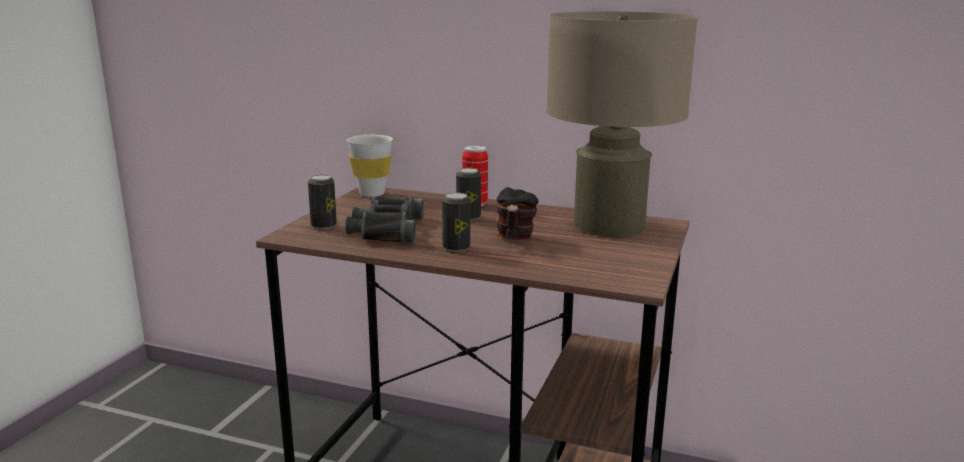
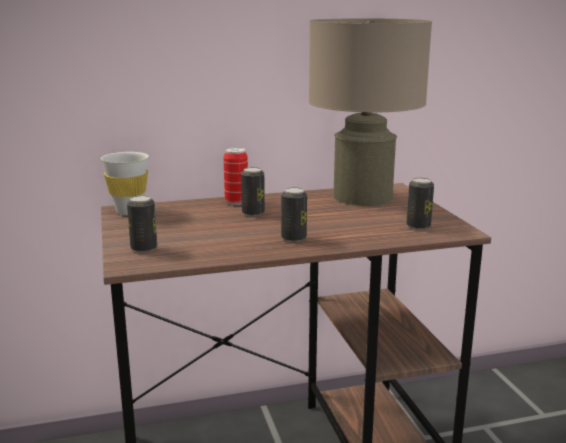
camera: 35 degrees left, 0 degrees up
black binoculars [346,197,424,243] -> none
mug [496,187,539,240] -> none
none -> can [407,178,434,230]

